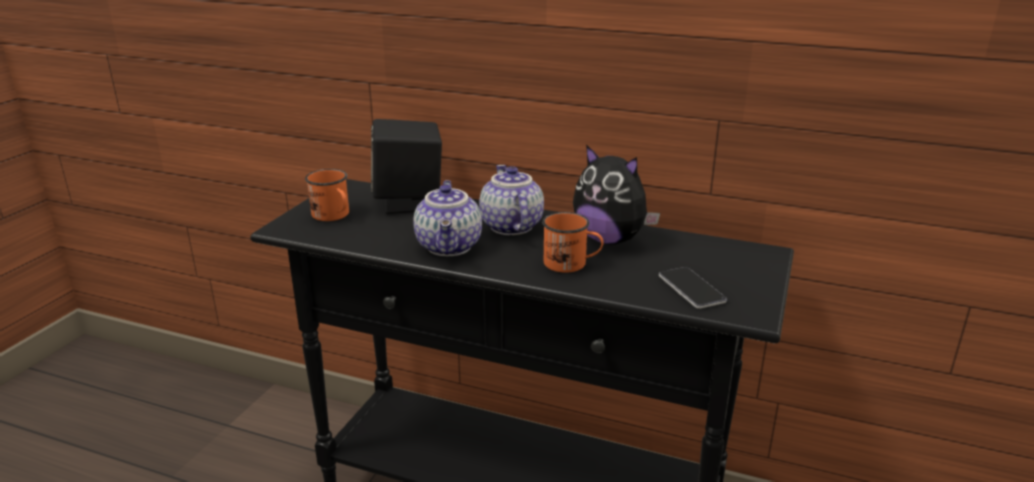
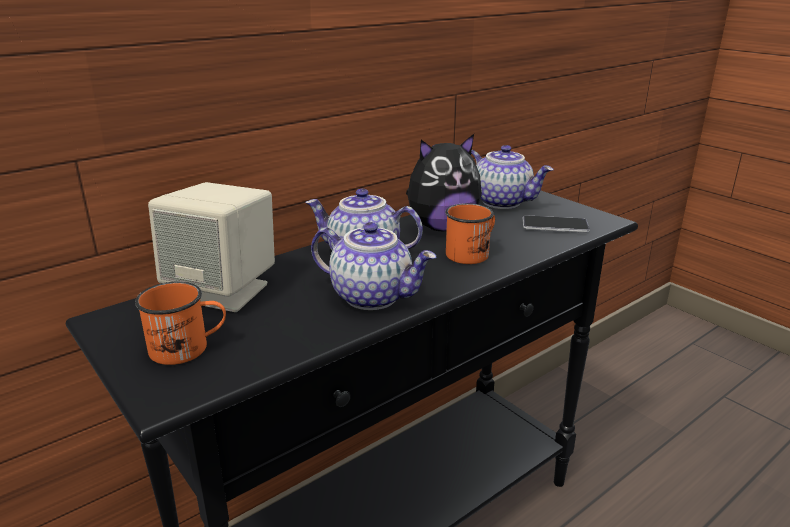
camera: 60 degrees left, 0 degrees up
black speaker [371,119,442,214] -> beige speaker [148,182,275,312]
none -> teapot [471,145,553,209]

